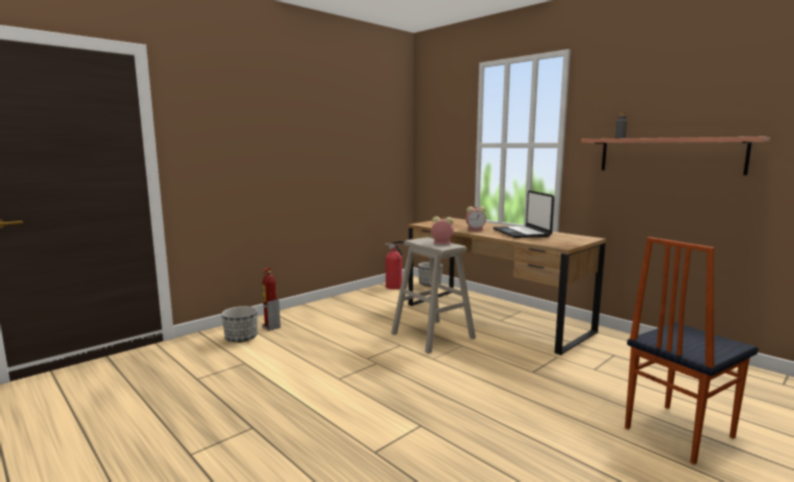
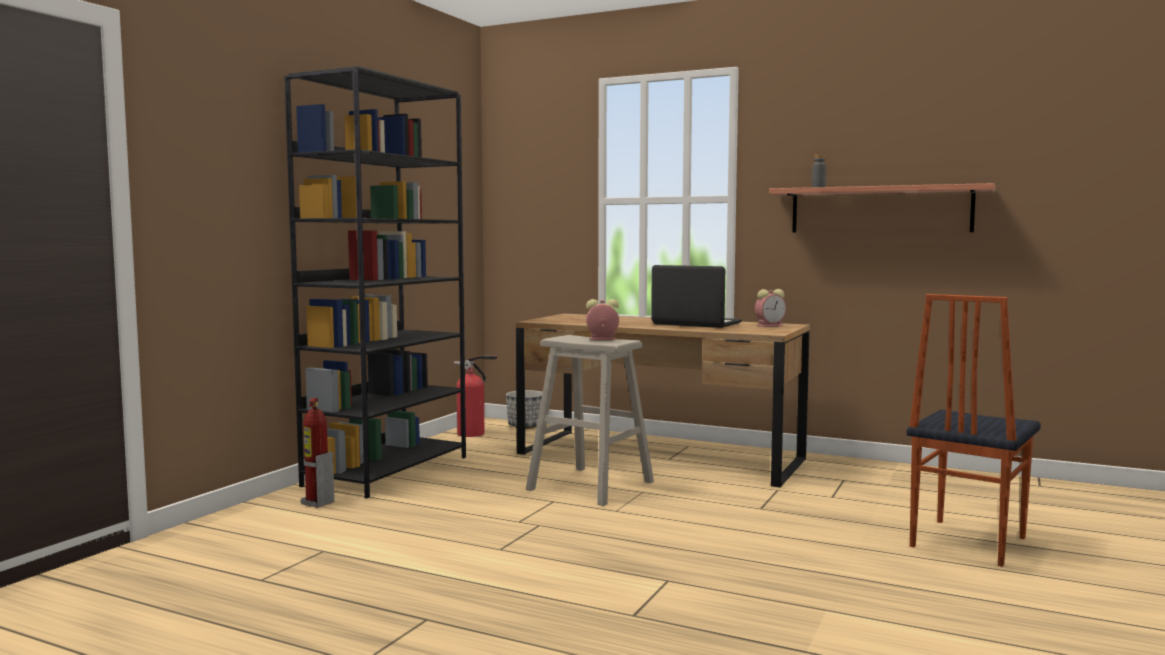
camera: 20 degrees left, 5 degrees down
planter [222,306,258,343] -> none
alarm clock [466,206,486,231] -> alarm clock moved to [755,289,786,327]
laptop [493,190,554,238] -> laptop turned 150 degrees clockwise [651,265,742,328]
none -> black bookcase [284,66,466,498]

